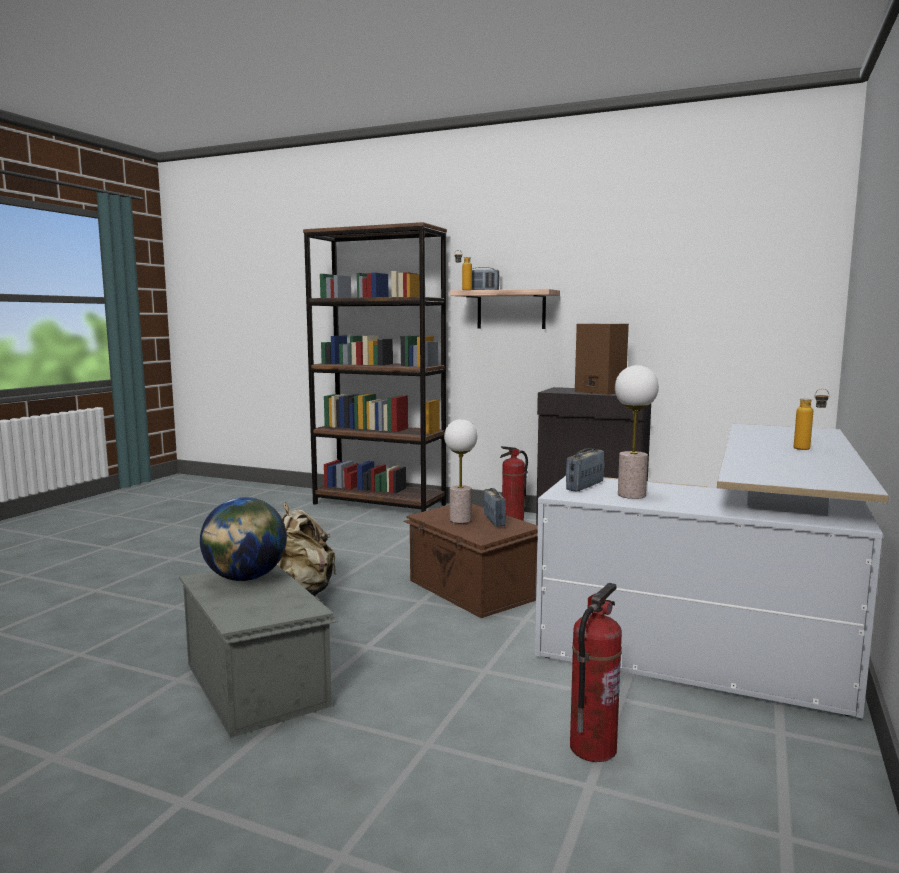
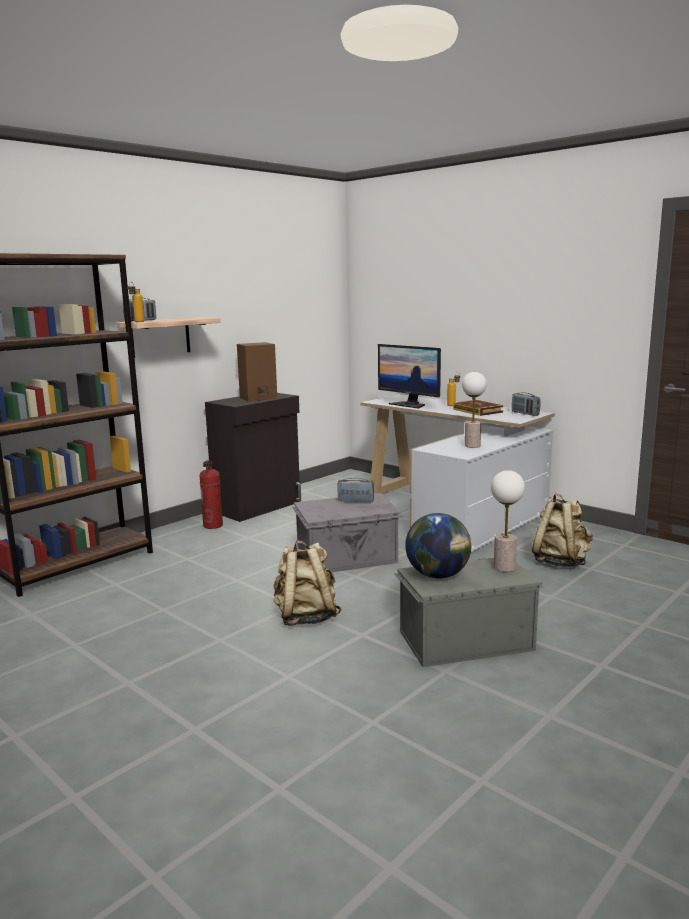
camera: 70 degrees left, 5 degrees up
brown storage box [403,504,538,618] -> grey storage box [292,493,403,572]
table lamp [444,419,477,523] -> table lamp moved to [491,470,525,572]
radio [566,448,604,492] -> radio moved to [512,393,540,416]
fire extinguisher [570,583,622,762] -> beige backpack [532,493,593,567]
none -> monitor [378,344,441,409]
none -> book [453,400,503,416]

